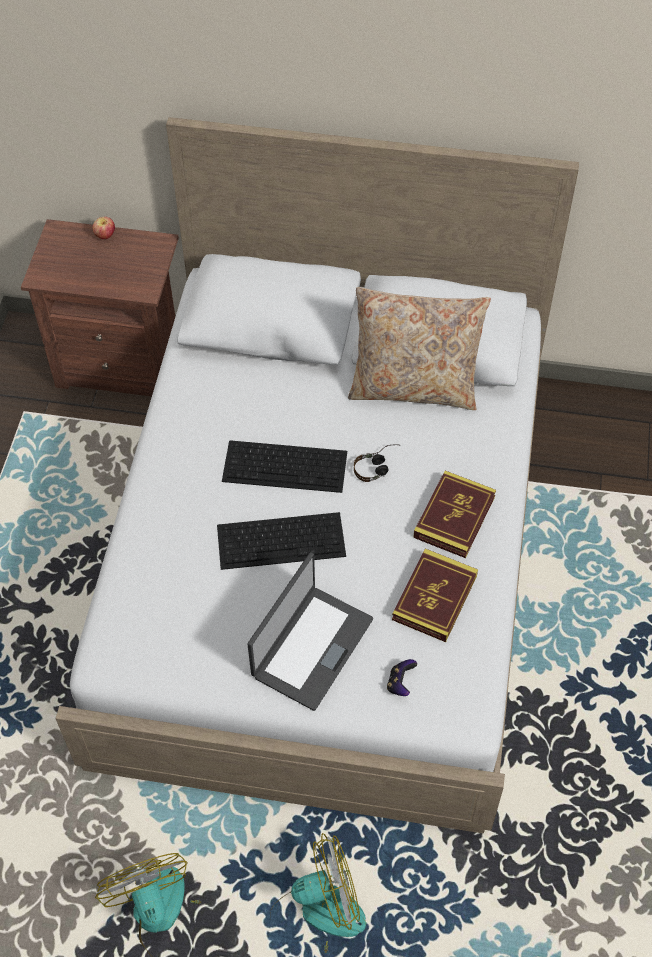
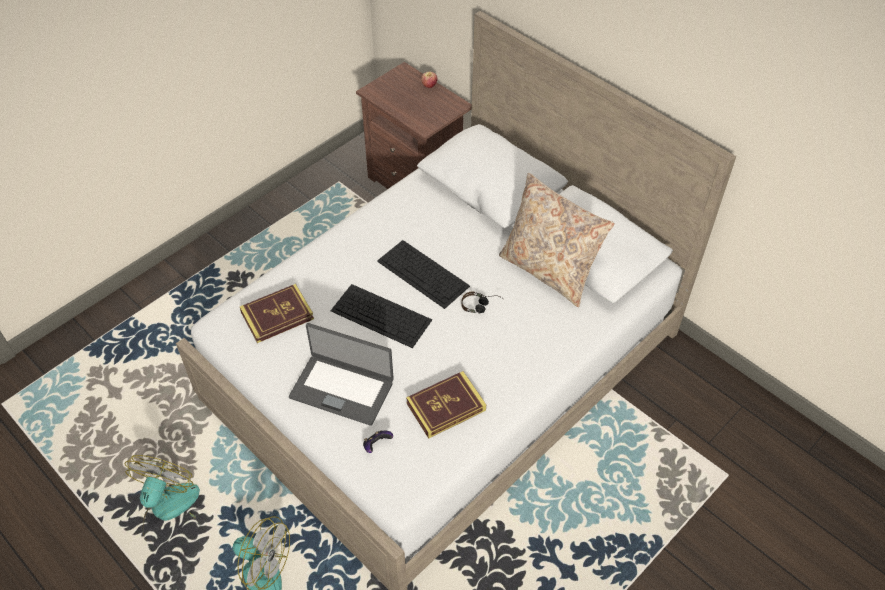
camera: 35 degrees right, 5 degrees down
laptop [248,552,373,711] -> laptop turned 45 degrees clockwise [289,323,394,426]
book [413,471,496,558] -> book moved to [240,284,314,343]

